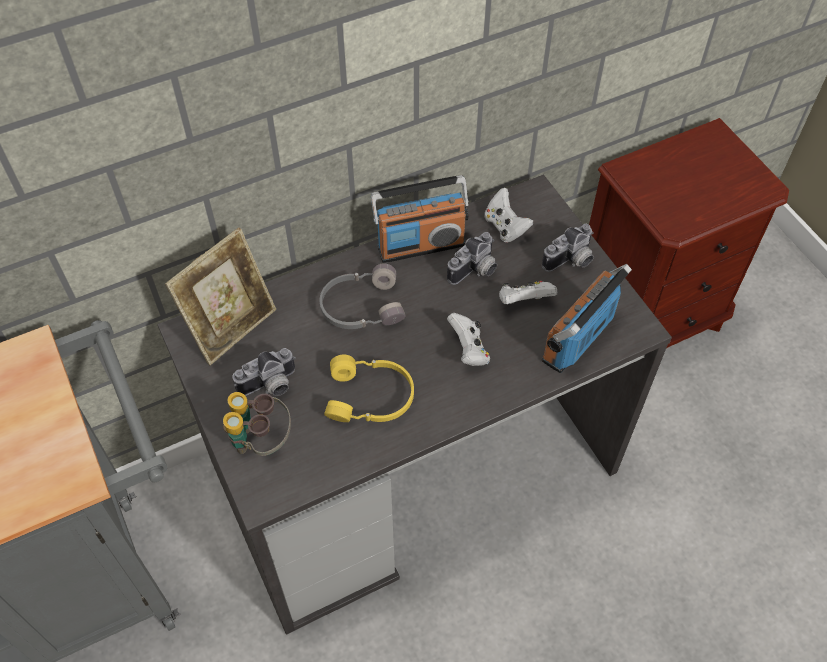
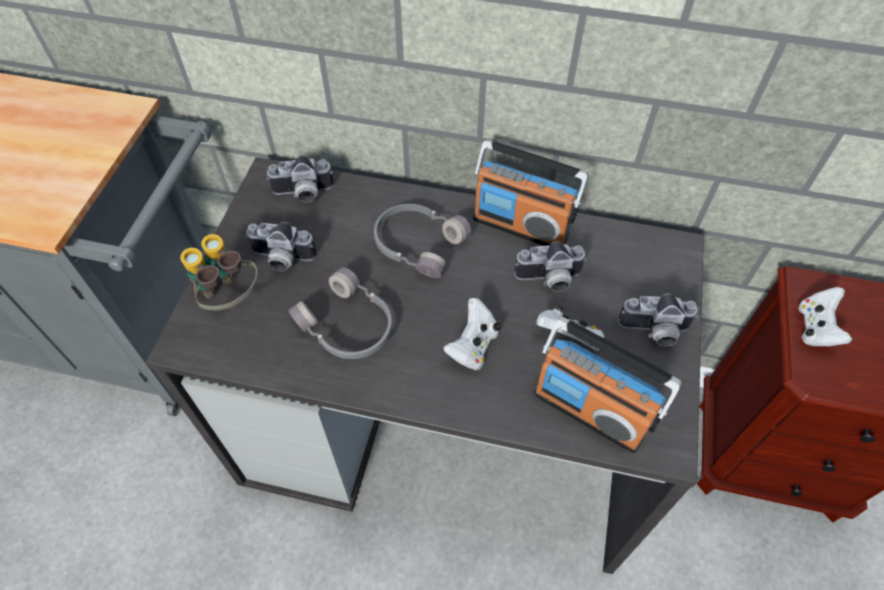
camera: 40 degrees right, 0 degrees up
picture frame [165,228,276,365] -> camera [267,155,334,202]
yellow headphones [324,355,414,422] -> grey headphones [288,267,392,359]
white game controller [484,188,533,243] -> white game controller moved to [799,287,852,346]
radio [542,264,632,373] -> radio turned 135 degrees counterclockwise [534,317,682,453]

